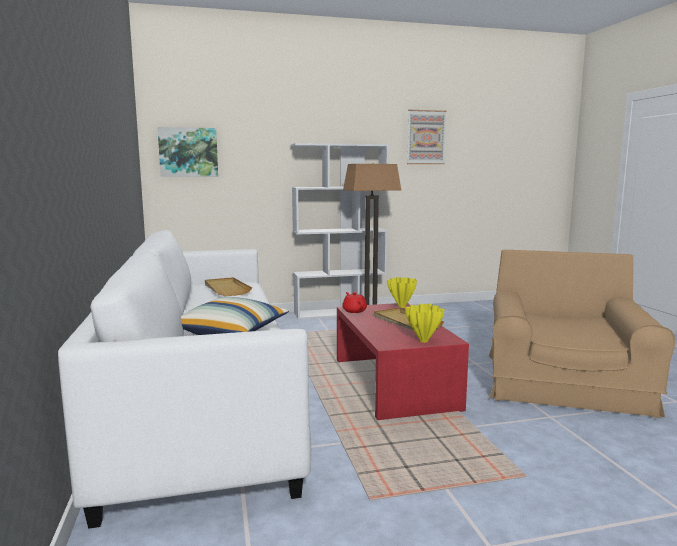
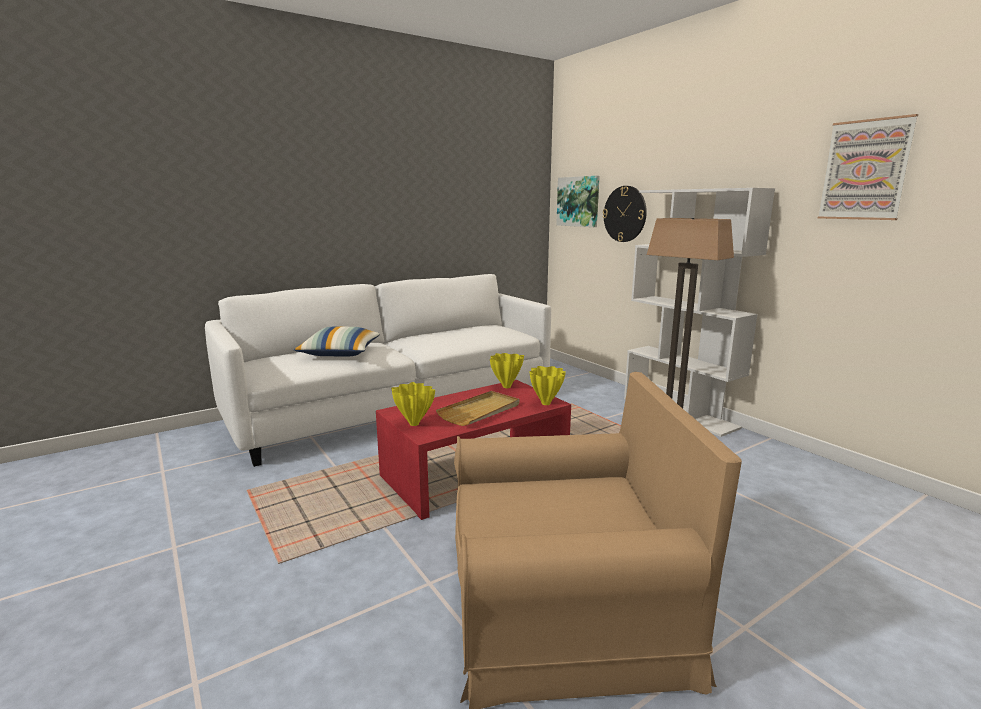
camera: 70 degrees right, 5 degrees up
beige tray [205,277,252,296] -> none
red teapot [342,292,367,313] -> yellow vase [490,353,524,388]
none -> wall clock [603,186,647,242]

